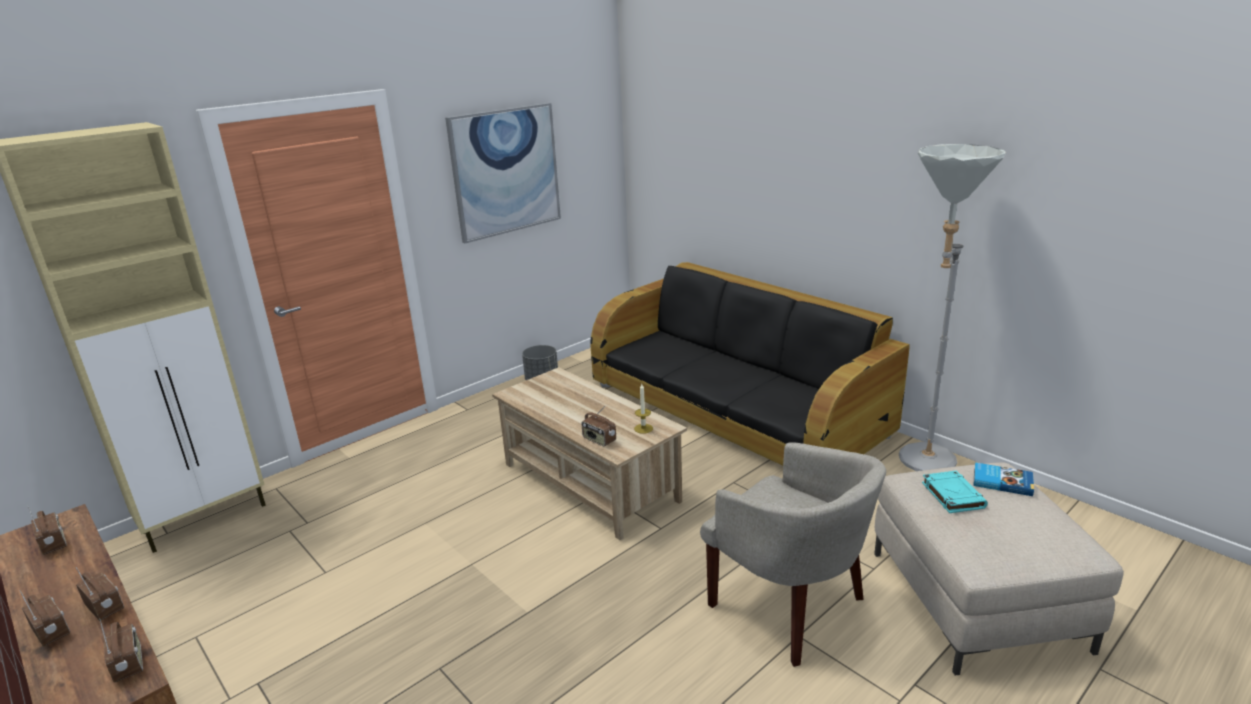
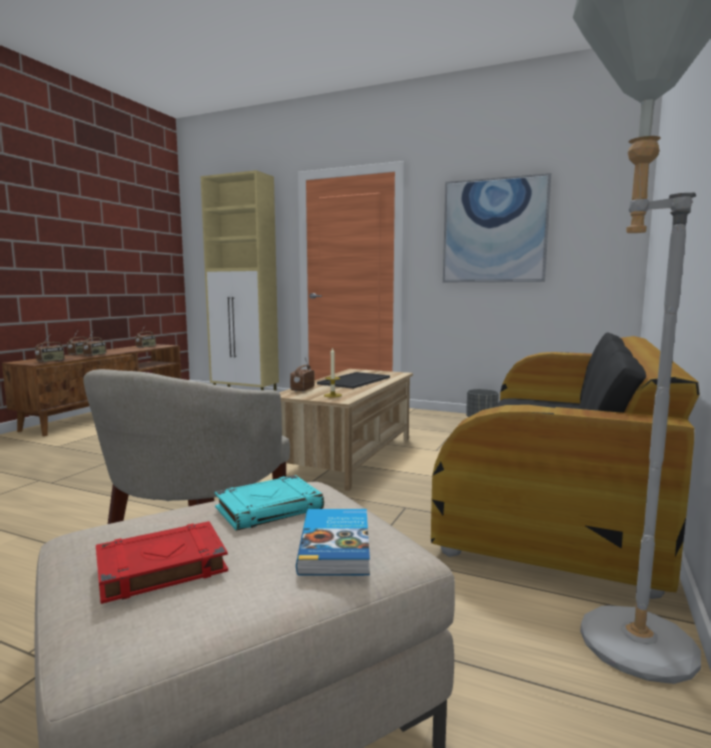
camera: 65 degrees right, 15 degrees down
none -> red book [96,521,228,604]
none -> tray [317,372,390,389]

